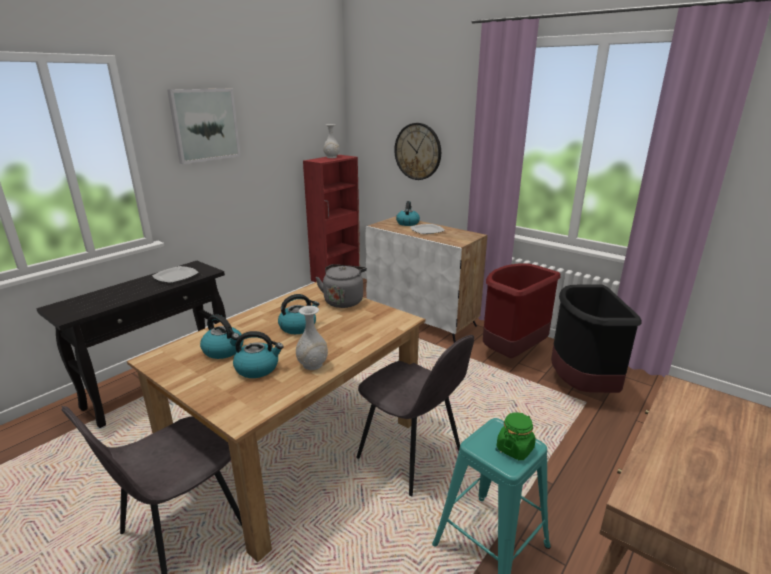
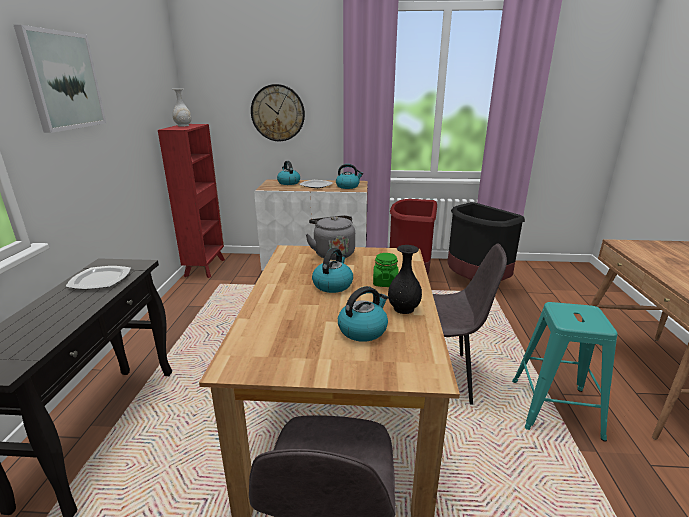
camera: 35 degrees left, 0 degrees up
kettle [200,314,243,359] -> kettle moved to [336,164,363,189]
white vase [296,306,328,370] -> black vase [388,245,422,314]
green jar [497,413,536,460] -> green jar moved to [373,253,398,287]

